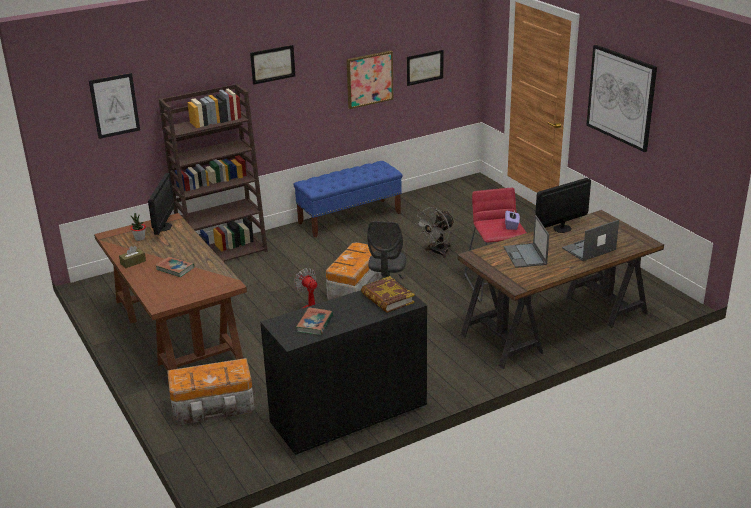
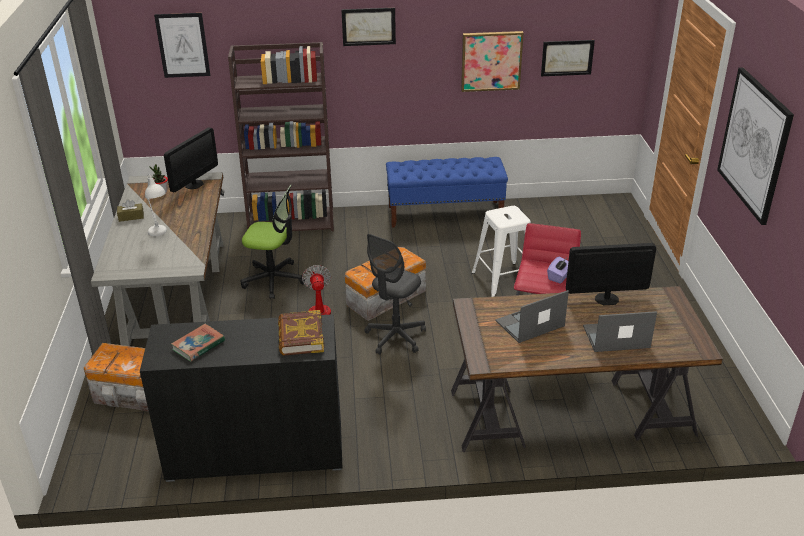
camera: 25 degrees right, 5 degrees up
brown desk [94,213,247,371] -> grey desk [91,172,224,346]
book [155,257,195,277] -> white table lamp [145,174,167,236]
grey fan [415,207,455,258] -> white stool [472,206,531,297]
laptop [504,215,549,268] -> laptop turned 45 degrees clockwise [495,290,569,343]
none -> office chair [241,184,305,299]

